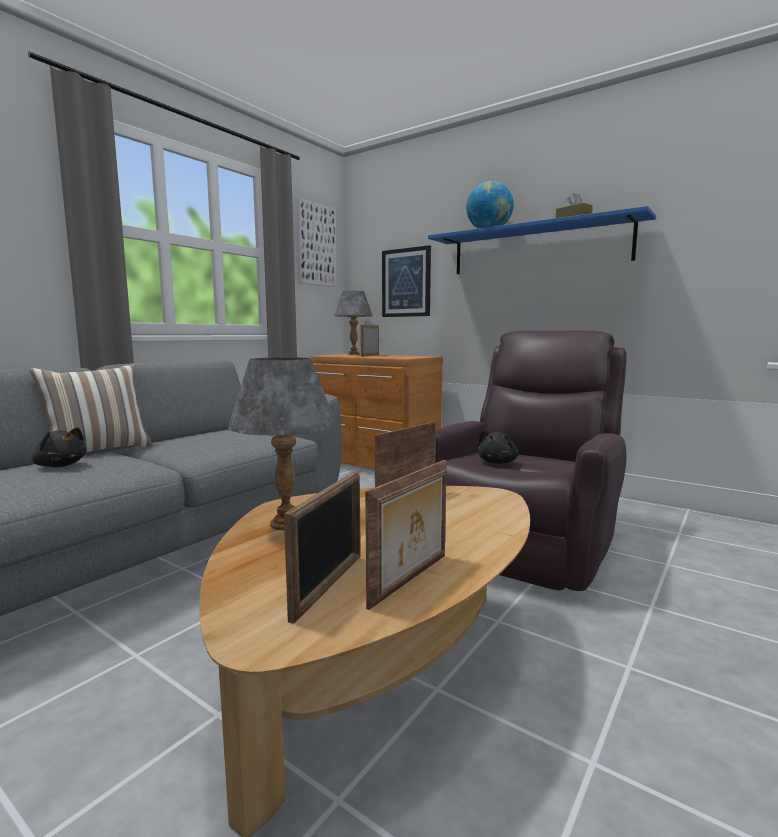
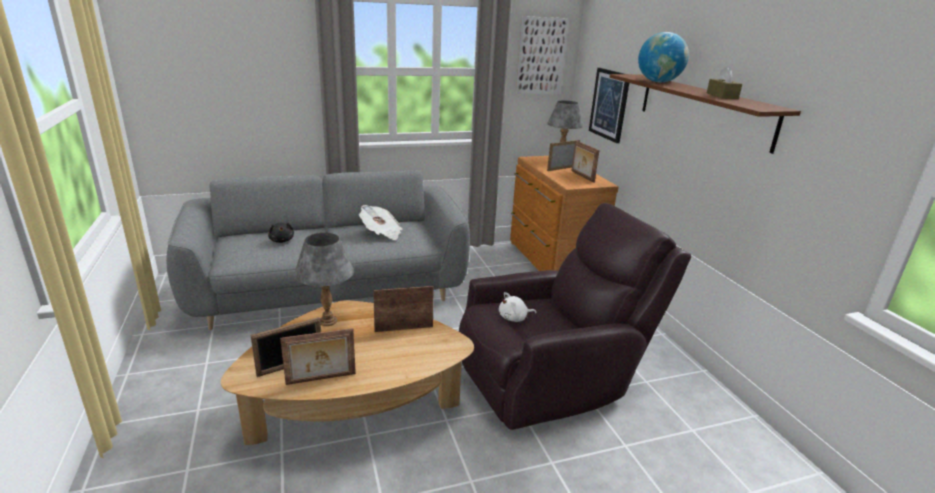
camera: 35 degrees right, 15 degrees up
pillow [30,364,153,452] -> none
blue shelf [428,206,656,274] -> brown shelf [609,74,801,154]
black plush toy [478,430,518,464] -> white plush toy [499,292,536,322]
none -> newspaper [359,205,403,240]
none -> picture frame [571,140,599,183]

